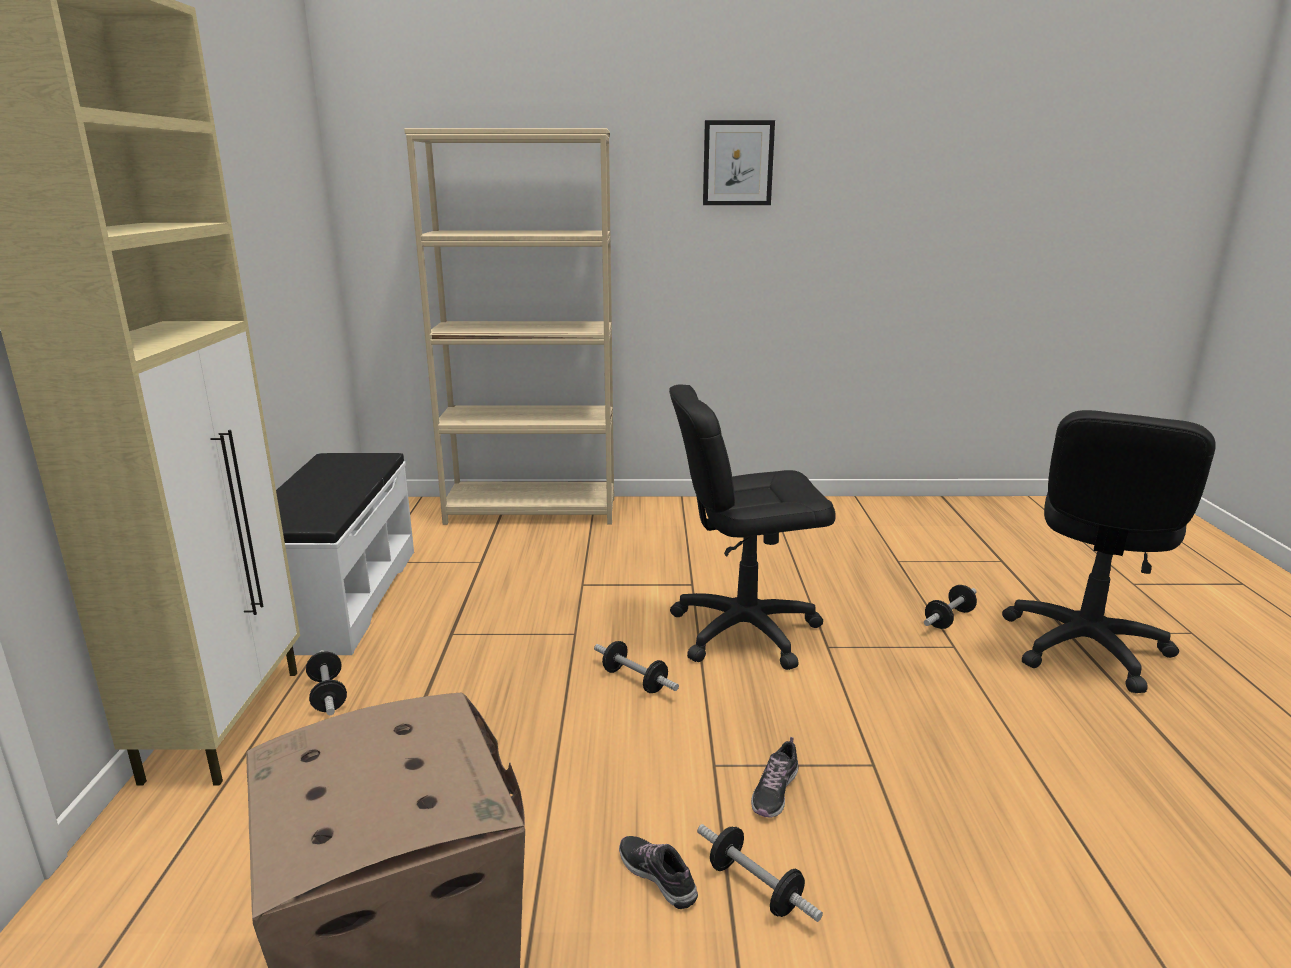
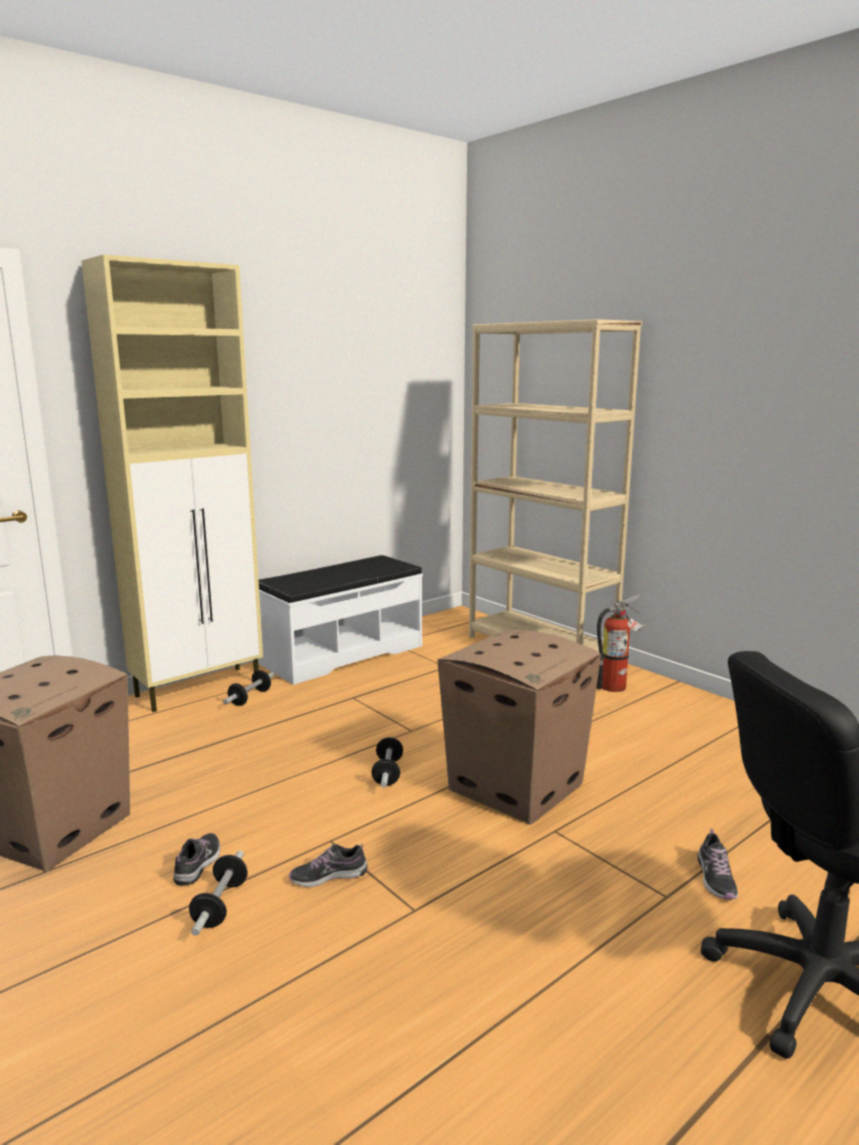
camera: 50 degrees right, 5 degrees down
black office chair [669,385,836,670] -> cardboard box [437,629,601,825]
picture [703,120,775,205] -> none
dumbbell [924,585,977,629] -> shoe [698,829,738,899]
none -> fire extinguisher [596,595,646,692]

